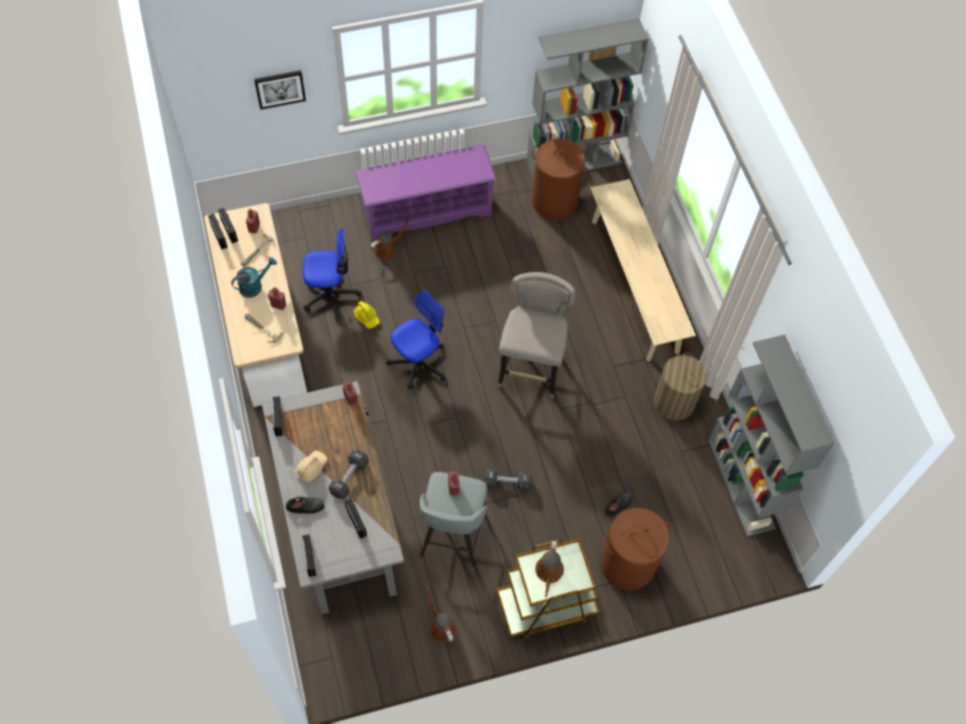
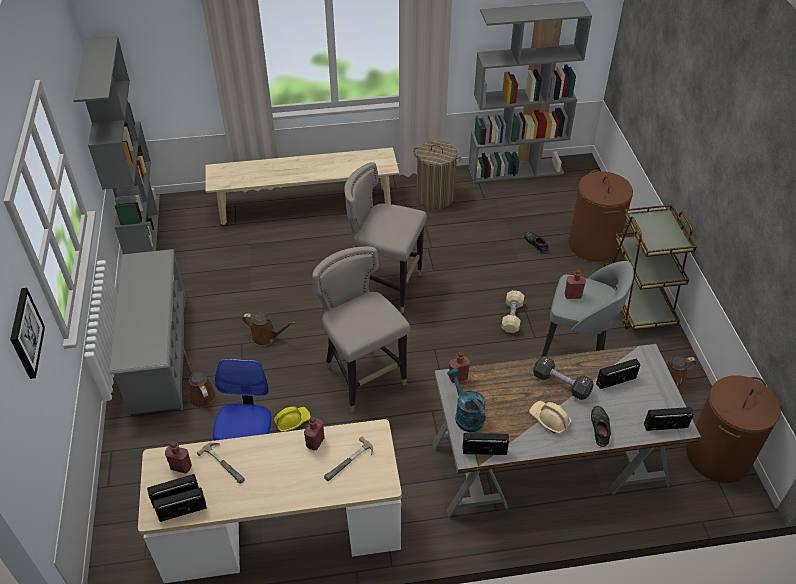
camera: 80 degrees left, 15 degrees down
turquoise watering can [231,257,277,298] -> turquoise watering can moved to [447,368,486,432]
purple shoe rack [355,145,497,241] -> grey shoe rack [110,249,186,414]
office chair [386,290,446,390] -> grey stool [312,246,411,413]
black dumbbell [484,468,531,491] -> beige dumbbell [501,290,524,333]
brown laundry basket [531,139,588,220] -> brown laundry basket moved to [686,376,781,483]
brown watering can [535,541,564,598] -> brown watering can moved to [242,313,295,346]

